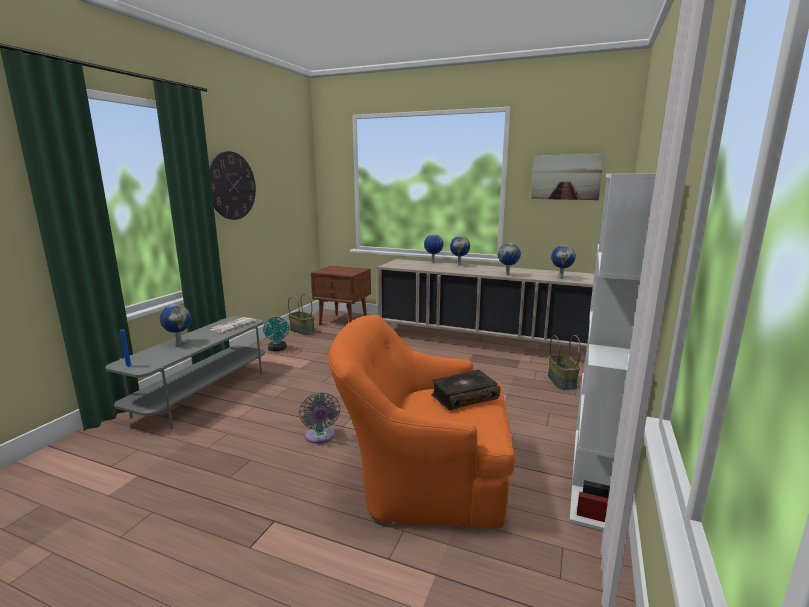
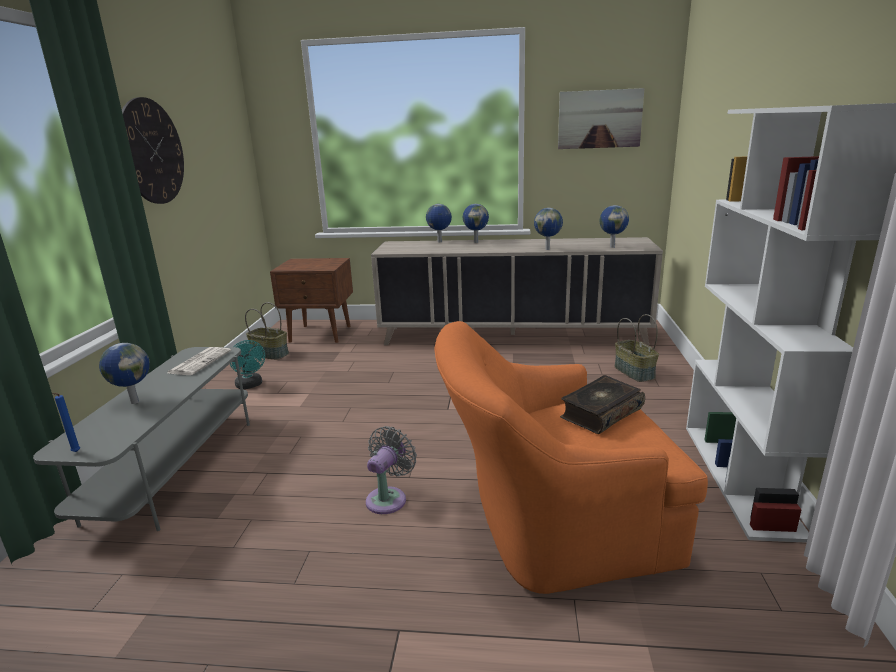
camera: 15 degrees left, 5 degrees up
grey fan [299,392,340,444] -> grey fan turned 120 degrees counterclockwise [366,426,417,514]

